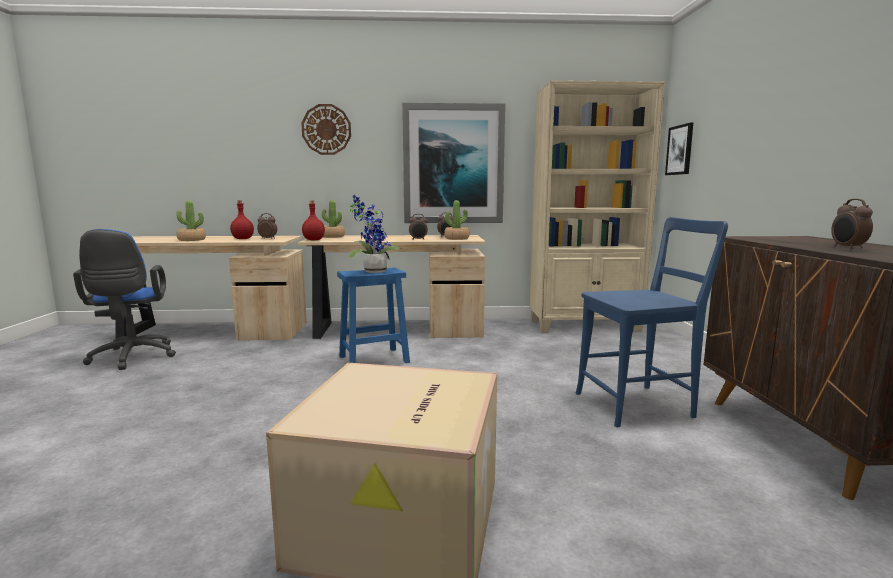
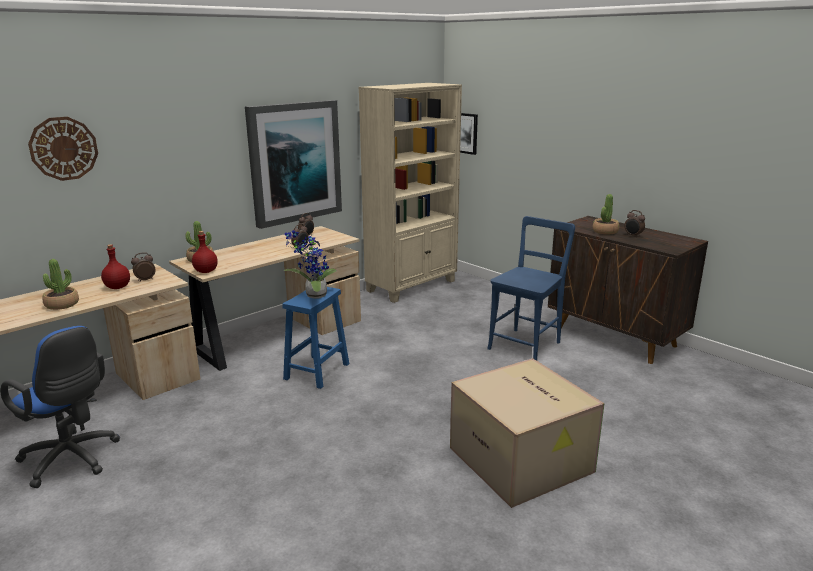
camera: 40 degrees left, 10 degrees up
wall clock [301,104,351,155] -> wall clock moved to [28,117,98,181]
potted plant [444,200,470,240] -> potted plant moved to [593,194,619,235]

